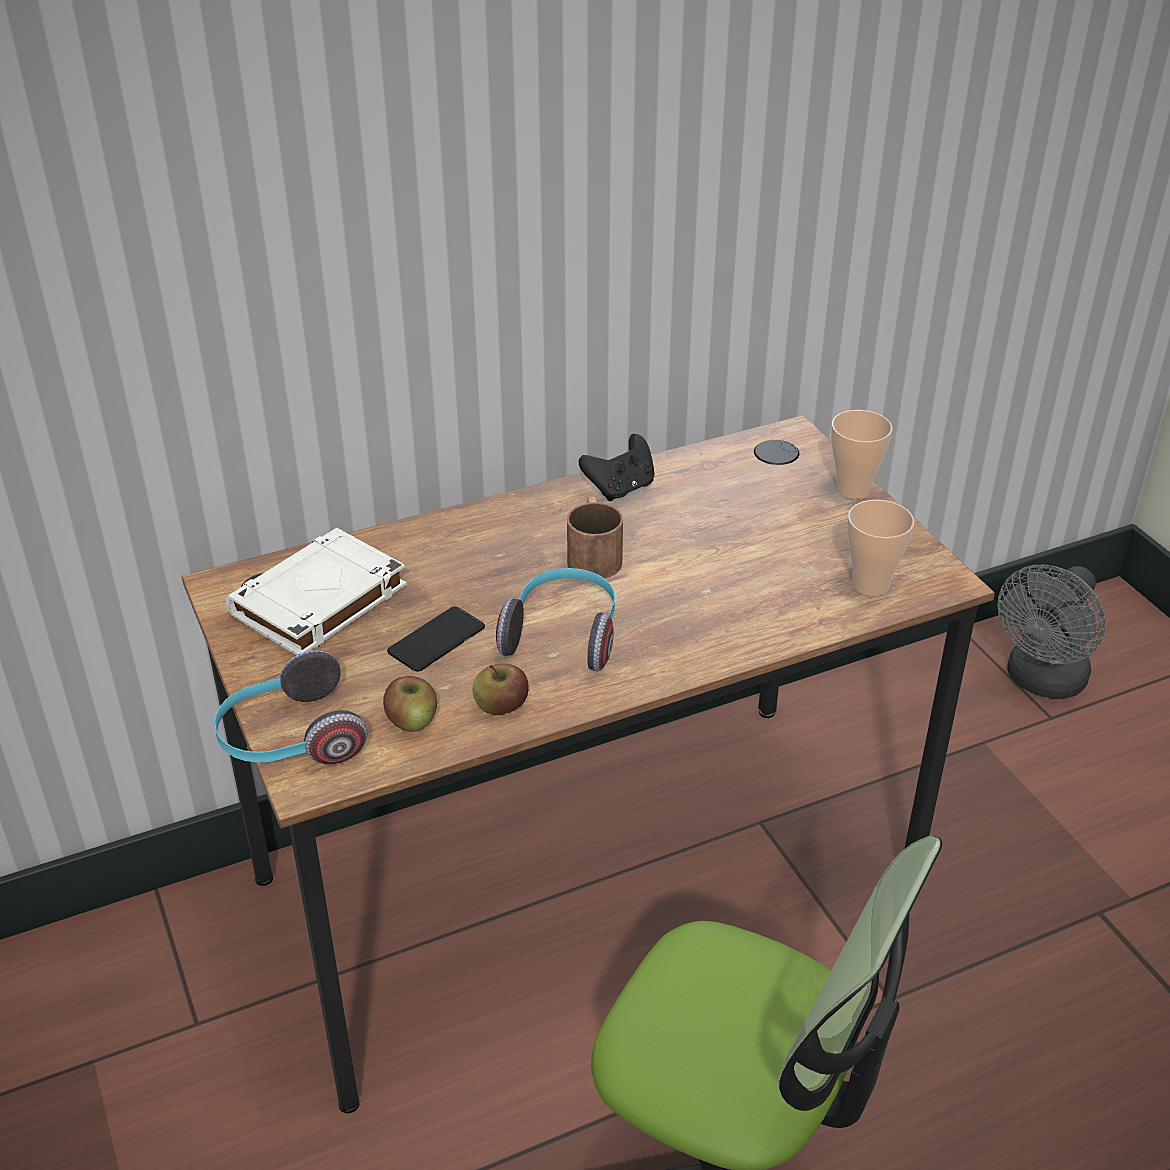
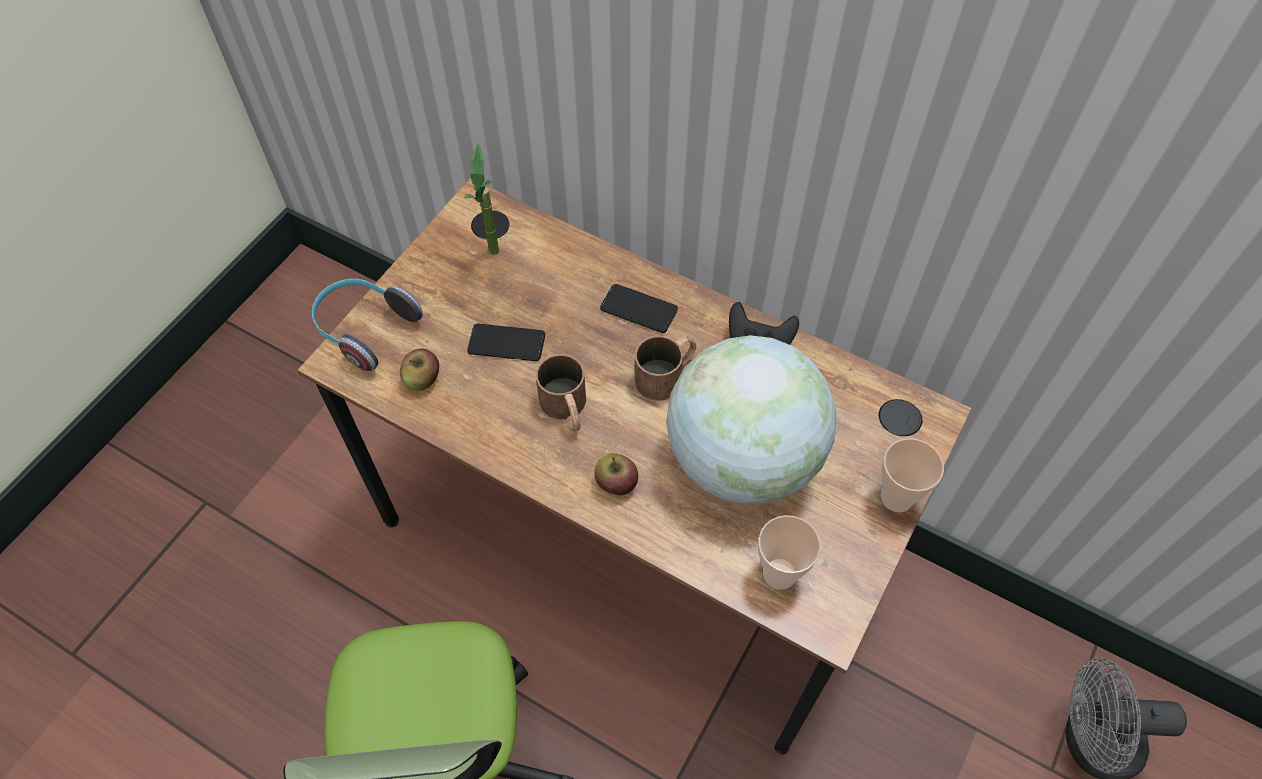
camera: 55 degrees right, 20 degrees up
white book [226,528,407,655] -> potted plant [464,144,499,255]
apple [473,664,529,716] -> apple moved to [594,453,638,495]
headphones [496,568,615,671] -> brown mug [536,354,586,431]
none -> phone [600,284,678,333]
none -> globe [666,335,836,505]

